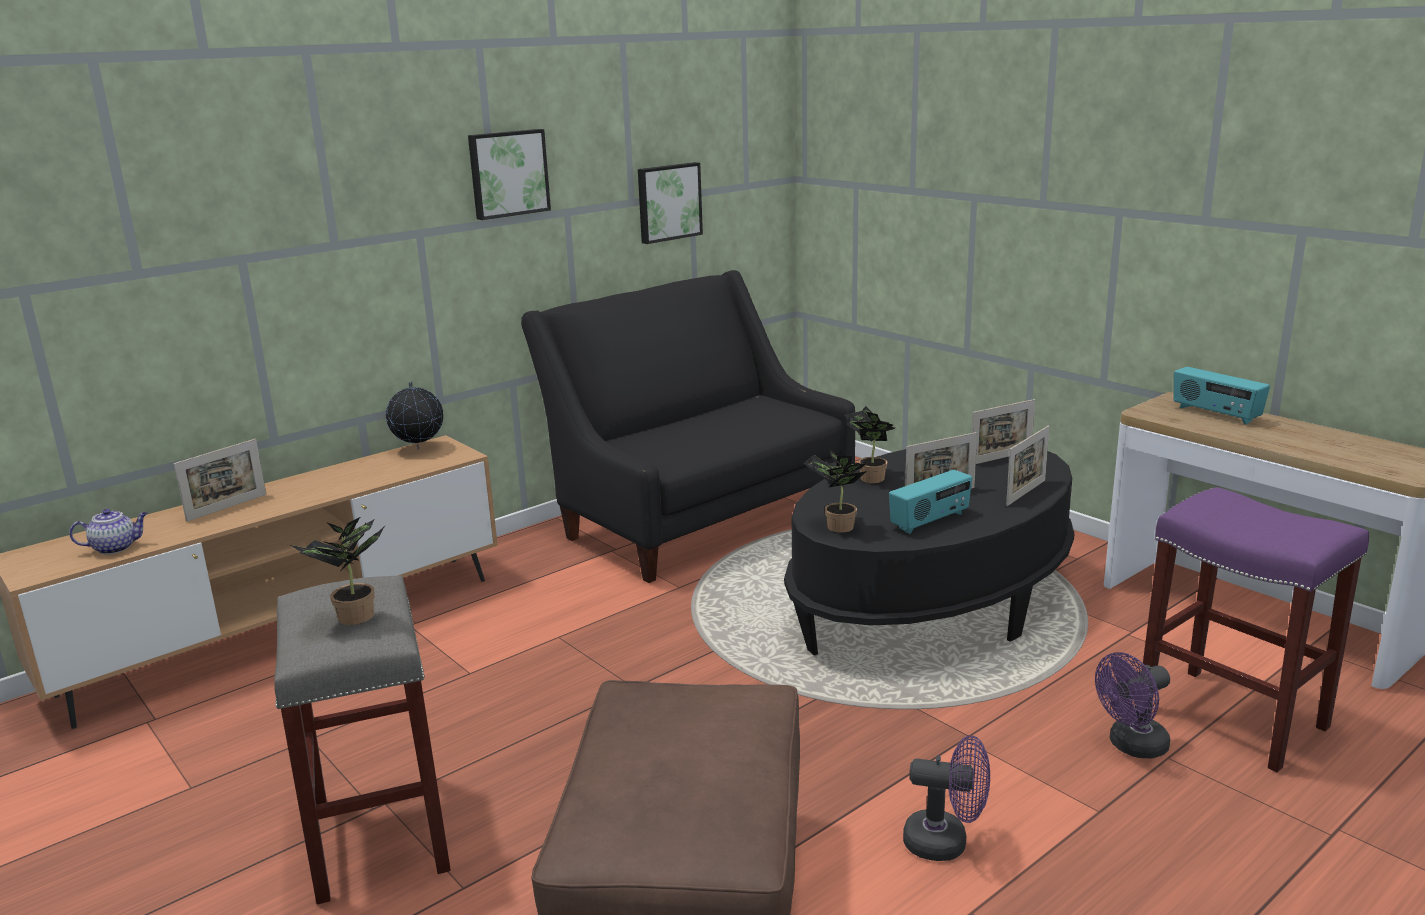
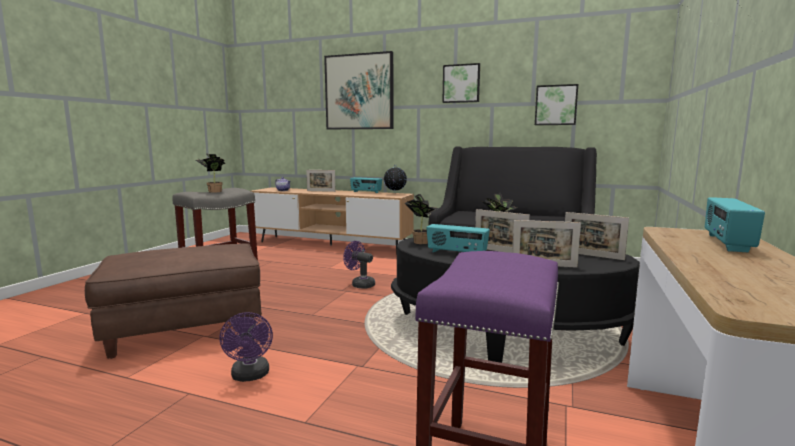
camera: 60 degrees right, 10 degrees down
purple fan [1095,652,1170,759] -> purple fan moved to [343,241,375,289]
none -> picture [324,51,393,129]
none -> radio [350,177,382,193]

